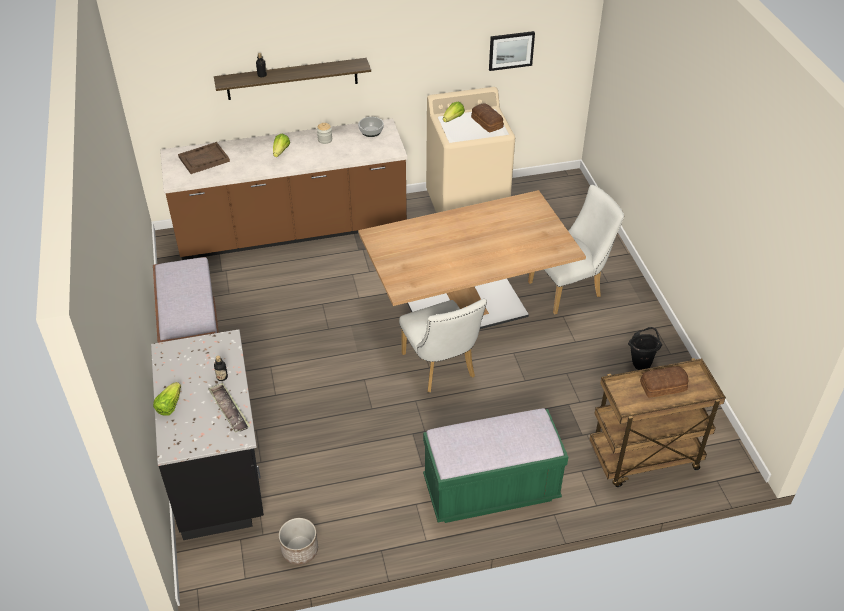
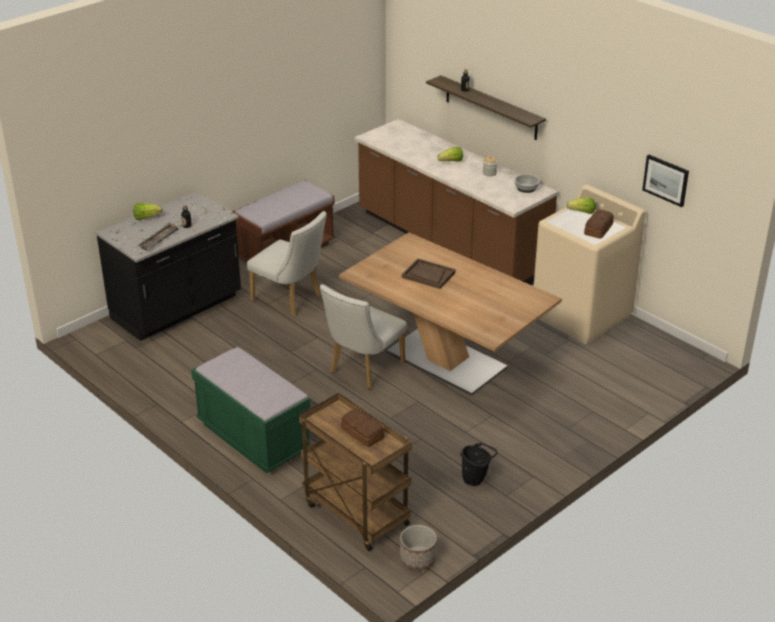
camera: 60 degrees right, 10 degrees down
brown tray [178,142,230,174] -> brown tray moved to [402,259,456,289]
planter [279,518,318,565] -> planter moved to [400,525,437,570]
white chair [528,185,624,315] -> white chair moved to [247,211,327,316]

